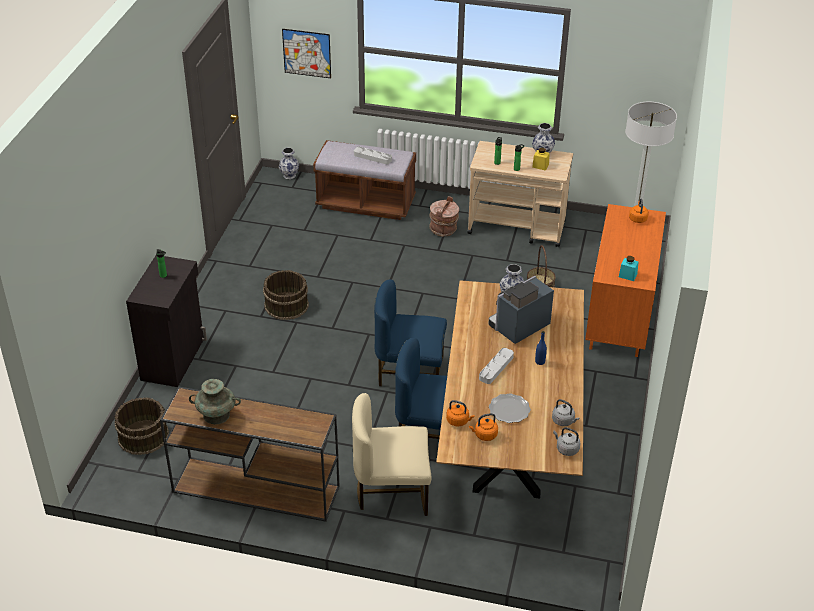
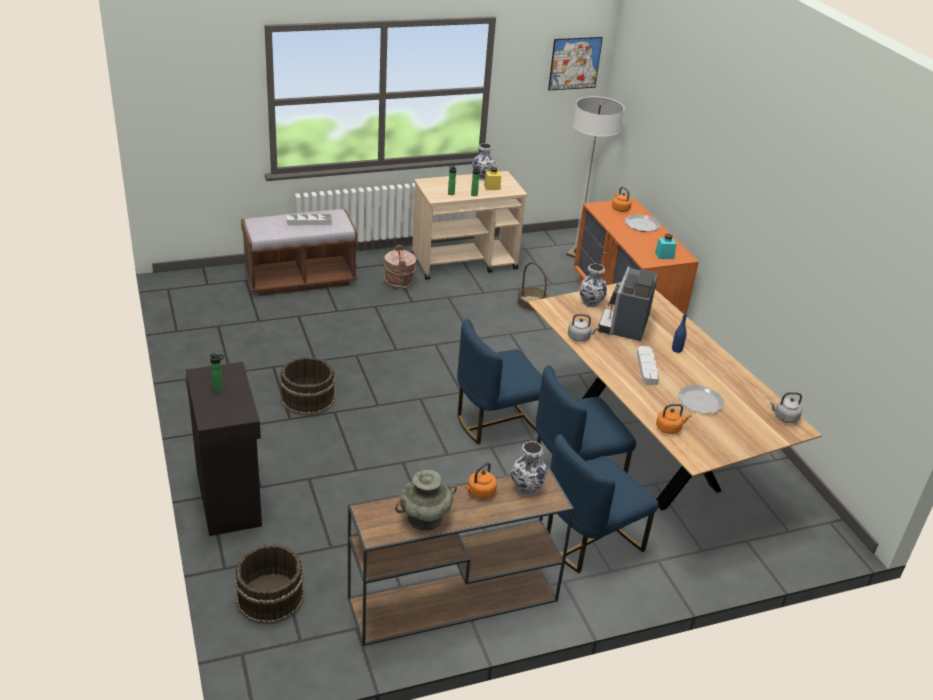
camera: 35 degrees left, 5 degrees down
vase [279,148,299,179] -> vase moved to [511,441,548,496]
picture [282,29,331,78] -> picture moved to [548,37,603,90]
beige chair [352,393,432,516] -> blue chair [547,434,659,573]
orange kettle [469,413,498,441] -> orange kettle moved to [465,462,497,499]
grey kettle [552,399,579,426] -> grey kettle moved to [568,314,599,342]
none -> plate [625,214,660,232]

